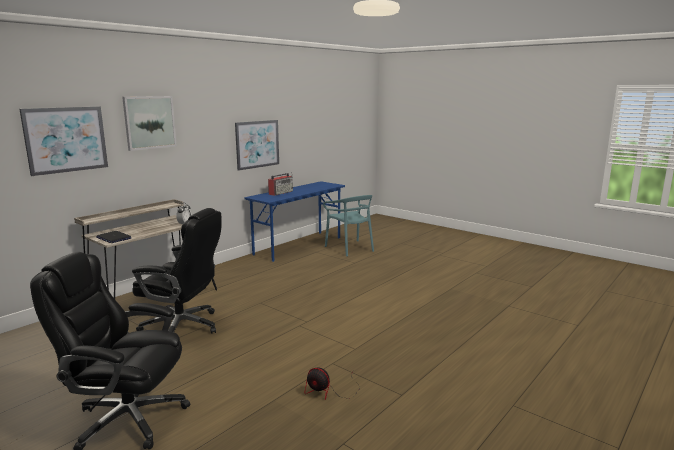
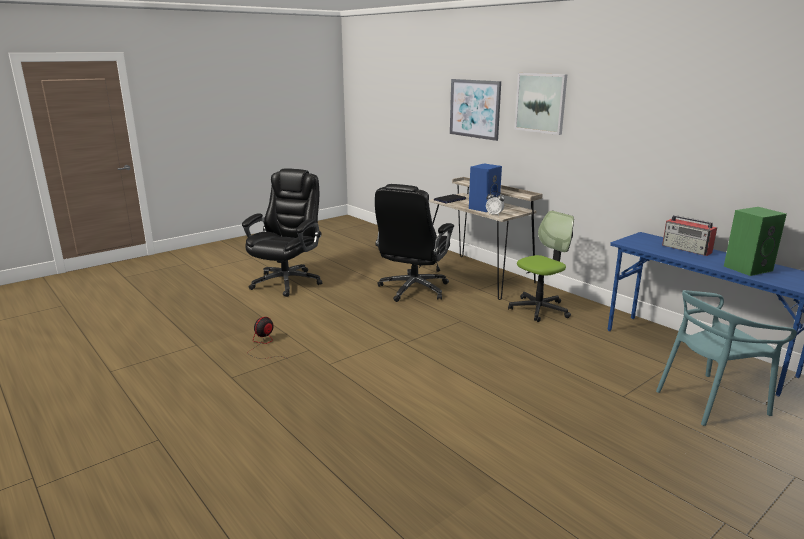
camera: 100 degrees right, 5 degrees up
picture [235,120,279,171] -> none
none -> blue speaker [469,163,502,212]
none -> office chair [508,211,574,322]
none -> green speaker [724,207,787,276]

